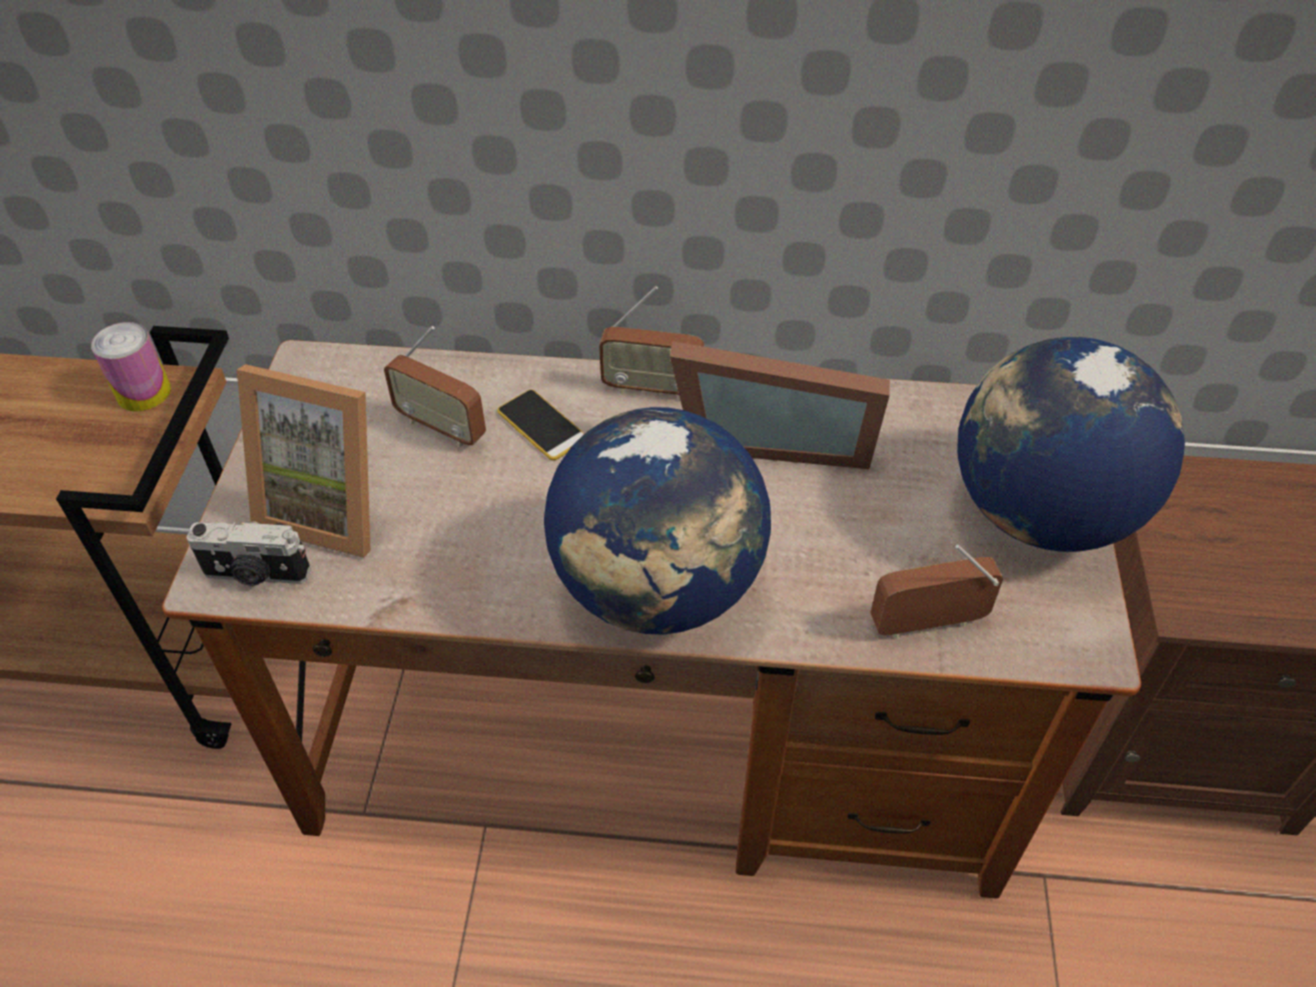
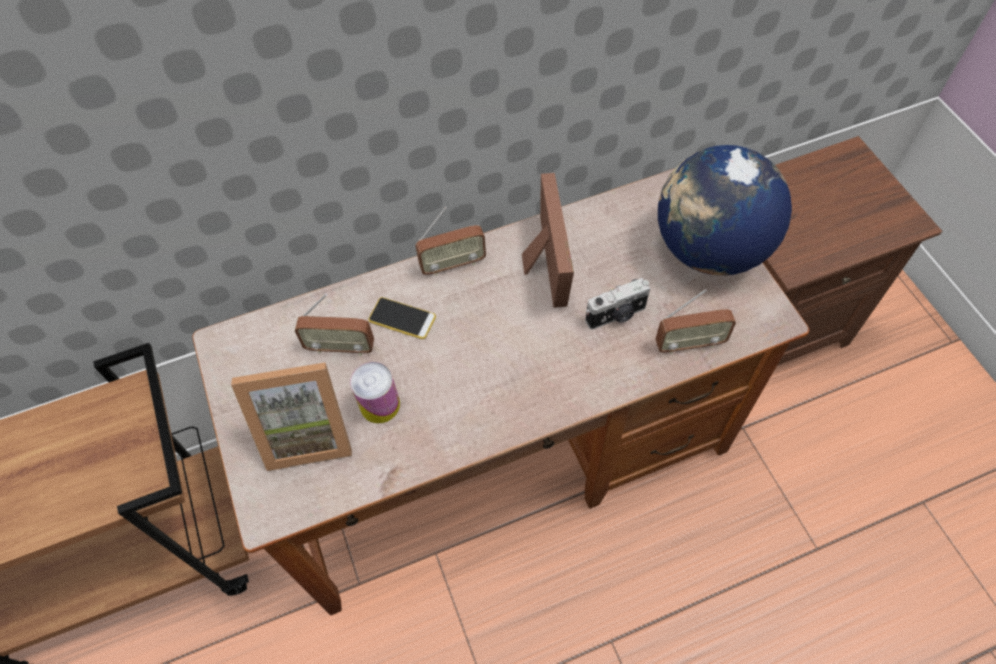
camera: 25 degrees left, 10 degrees up
can [91,322,171,411] -> can moved to [350,362,400,423]
camera [186,521,311,586] -> camera moved to [585,278,650,329]
globe [544,407,771,635] -> none
picture frame [670,341,890,469] -> picture frame turned 75 degrees counterclockwise [522,173,574,308]
radio [870,545,1003,639] -> radio turned 150 degrees counterclockwise [656,289,736,355]

